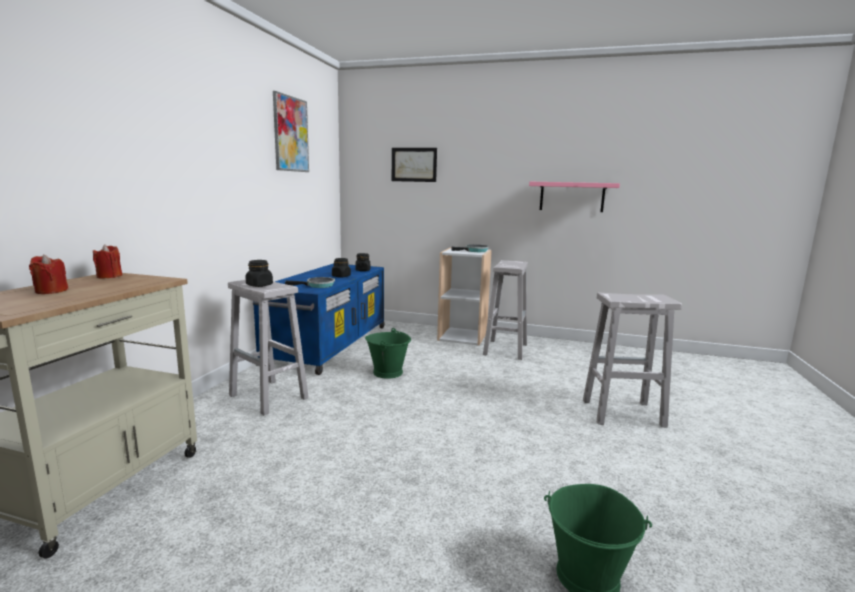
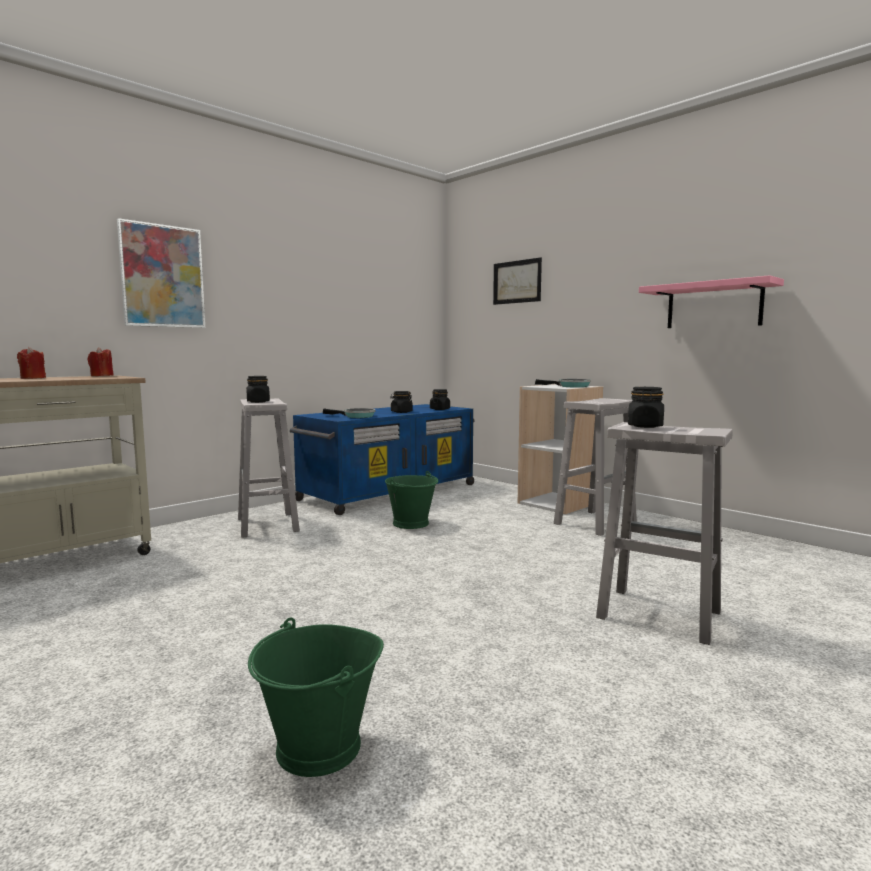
camera: 30 degrees right, 5 degrees down
picture [273,91,309,172] -> picture moved to [117,218,205,328]
none -> black jar [628,387,664,428]

